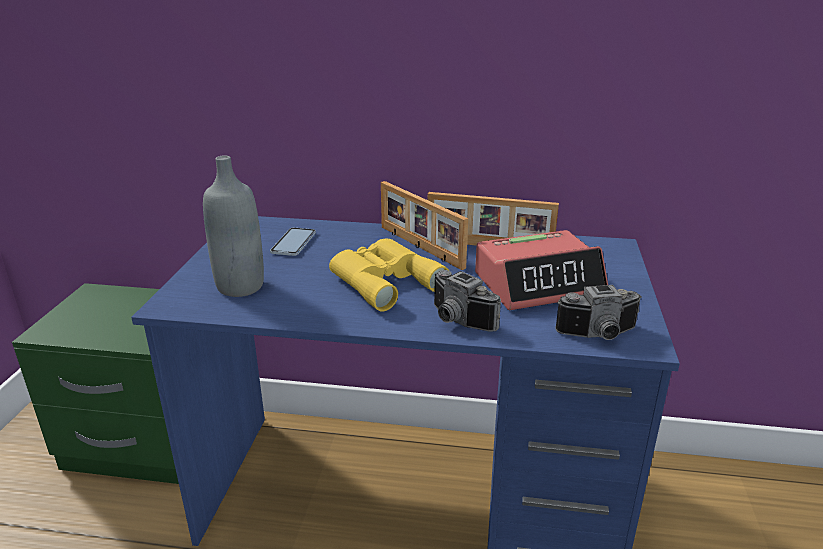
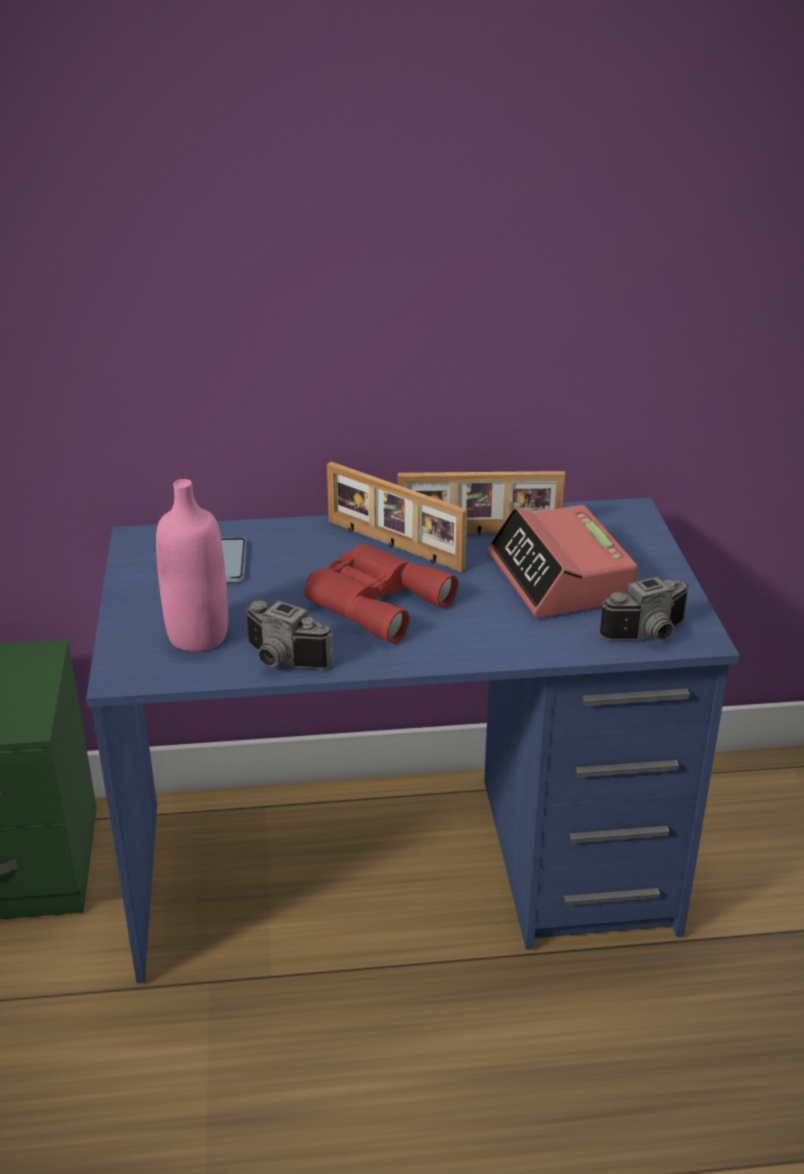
camera: 15 degrees left, 5 degrees up
grey bottle [203,156,264,297] -> pink bottle [156,479,228,651]
yellow binoculars [329,239,449,312] -> red binoculars [304,544,458,643]
camera [434,270,501,332] -> camera moved to [246,600,333,669]
alarm clock [475,230,608,310] -> alarm clock turned 105 degrees clockwise [488,505,638,618]

